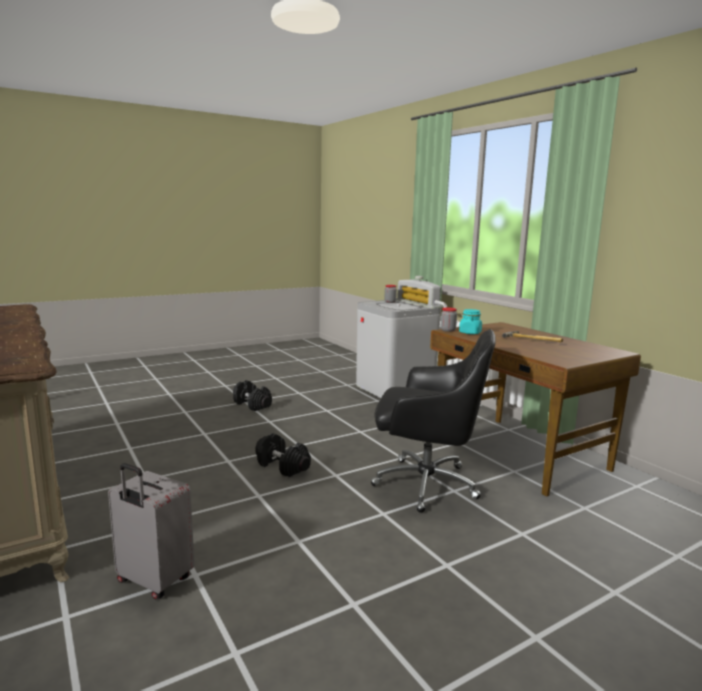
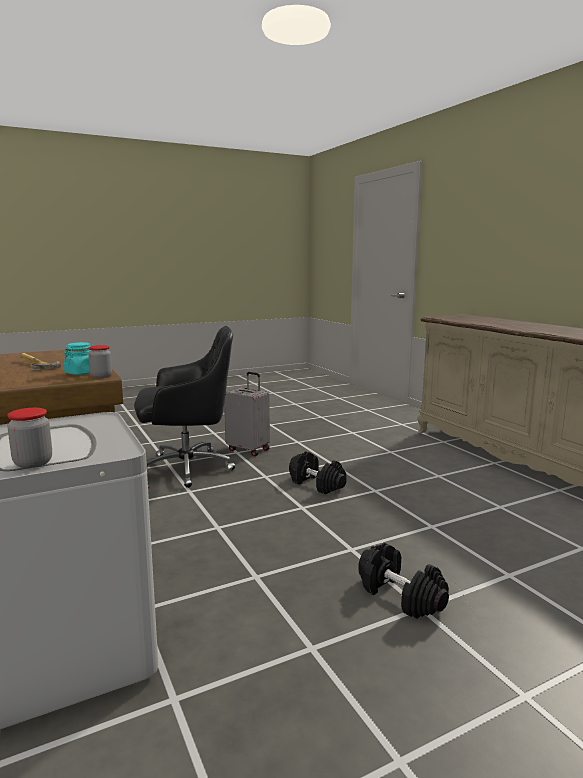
camera: 175 degrees left, 0 degrees up
grey suitcase [108,463,194,599] -> grey suitcase moved to [224,372,270,456]
black office chair [371,329,496,513] -> black office chair turned 150 degrees clockwise [134,326,235,488]

